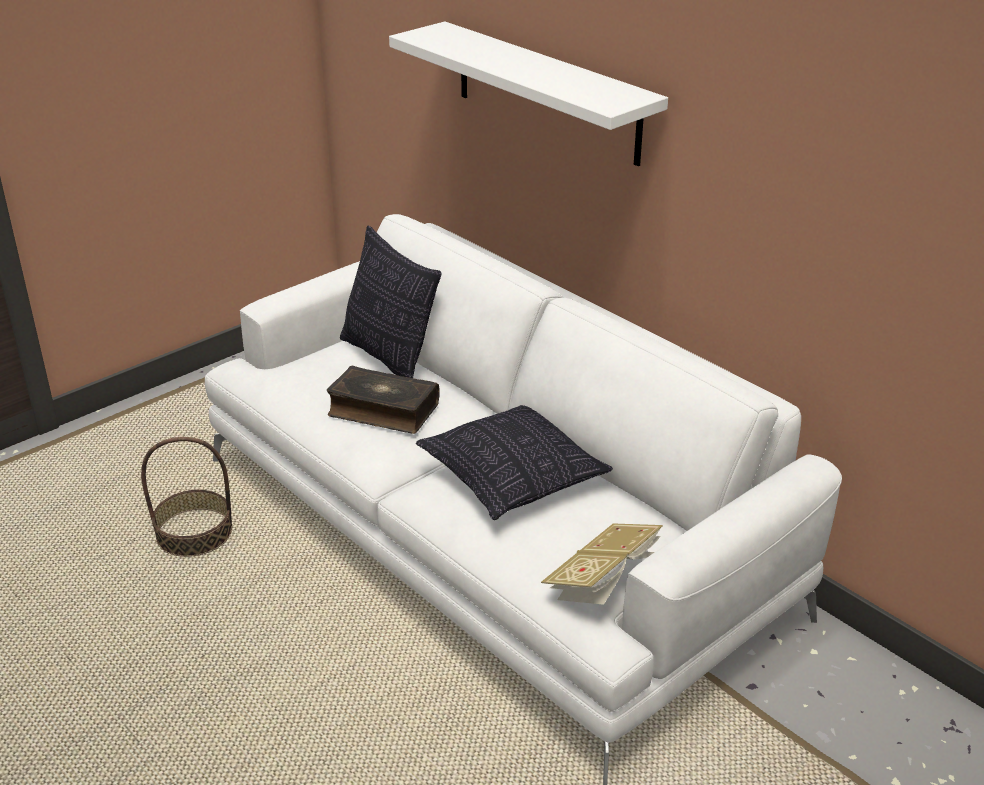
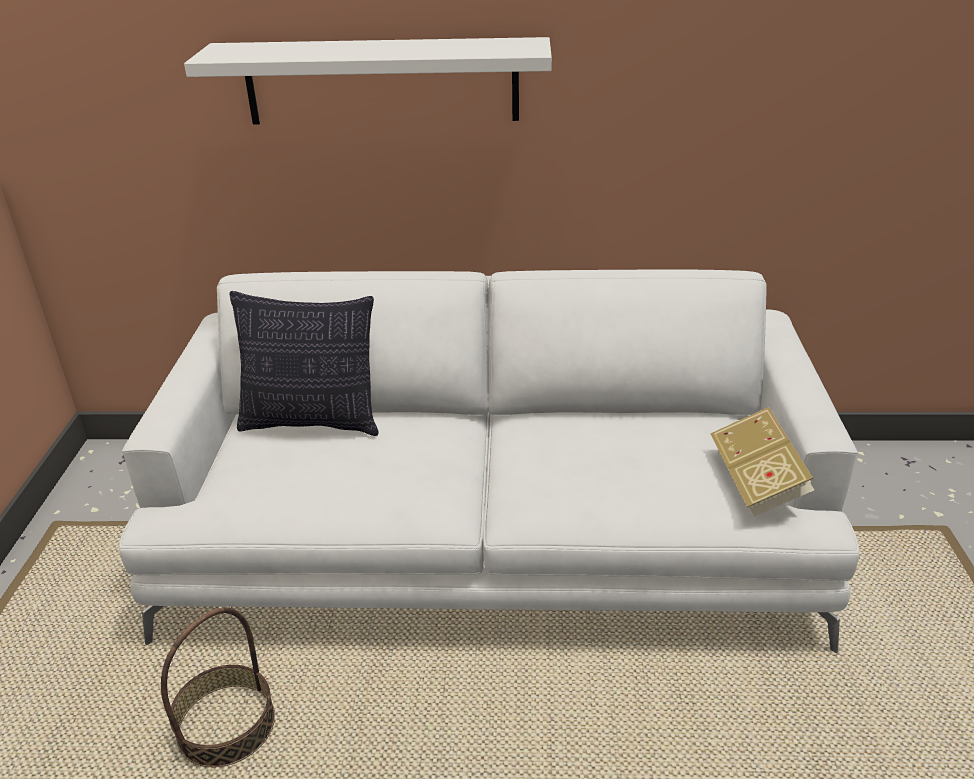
camera: 45 degrees left, 0 degrees up
book [327,365,440,434] -> none
pillow [416,405,613,520] -> none

